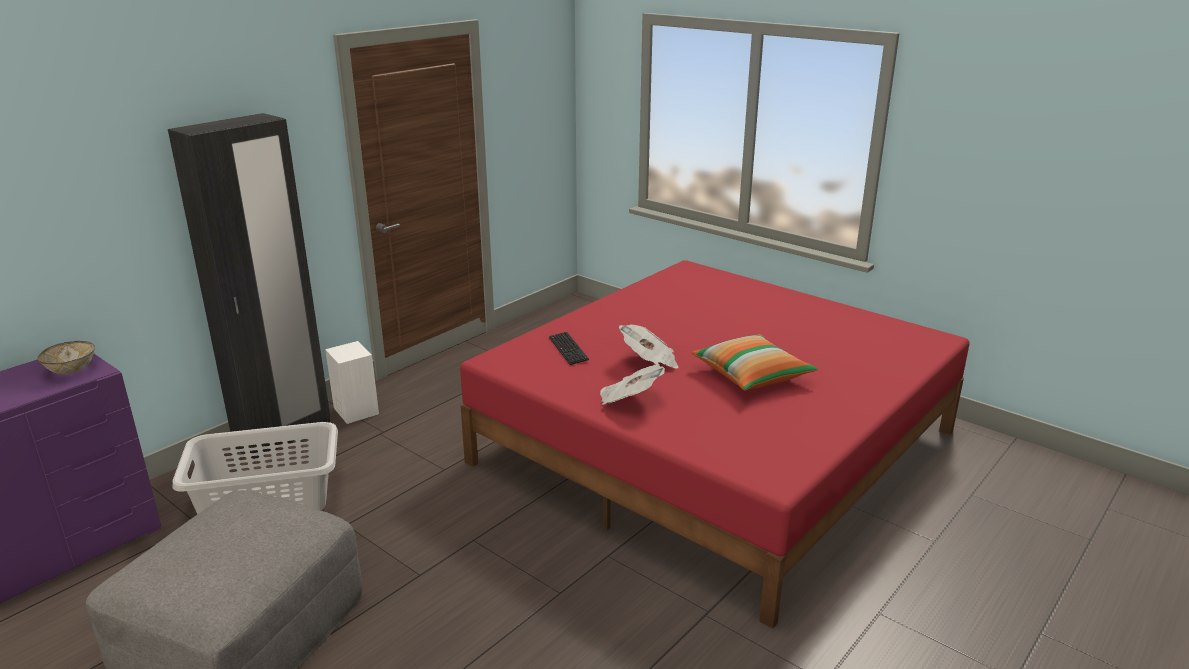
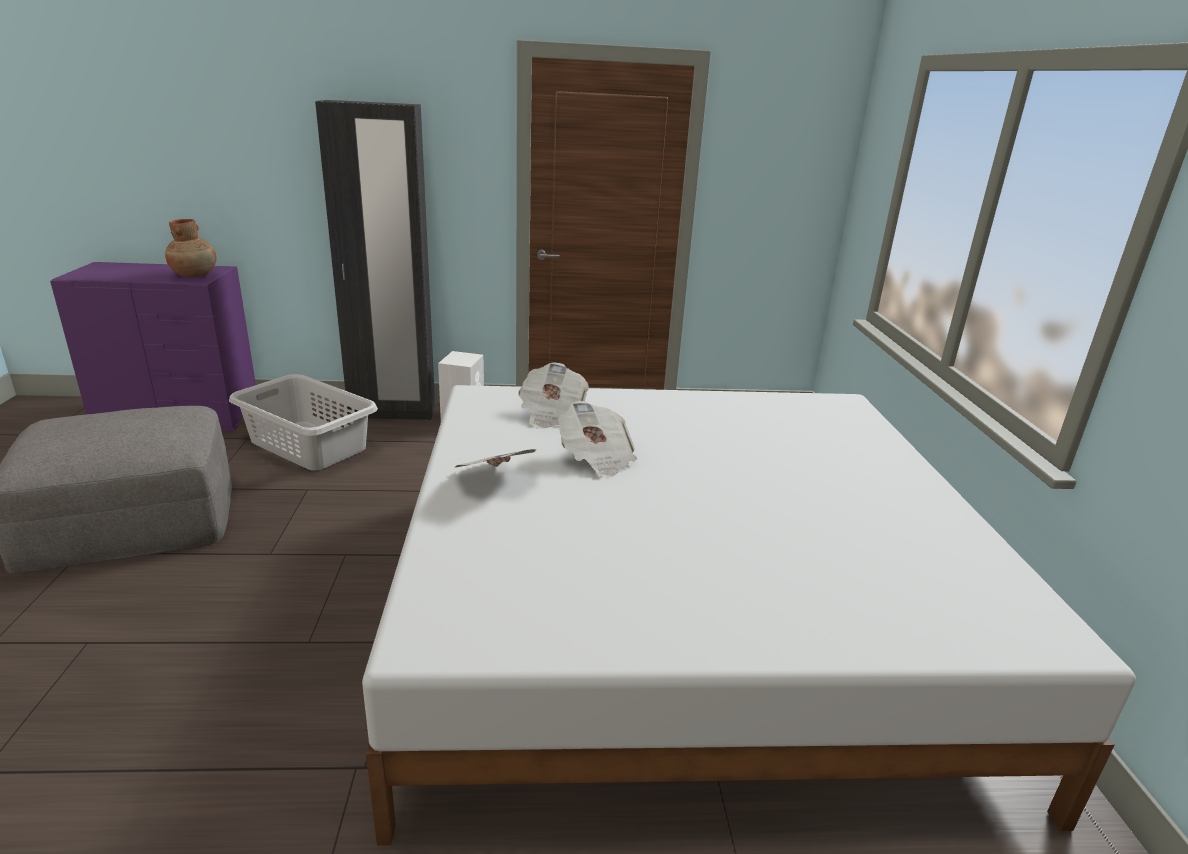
camera: 45 degrees right, 0 degrees up
bowl [37,341,95,374] -> brown vase [165,219,217,277]
red bed [460,260,970,629] -> white bed [362,385,1136,846]
keyboard [549,332,589,365] -> newspaper [518,363,589,429]
pillow [691,334,818,391] -> none

